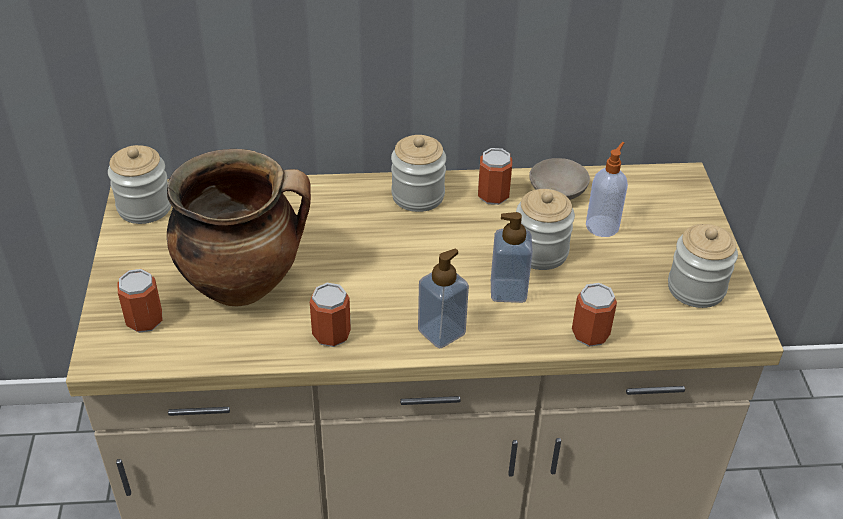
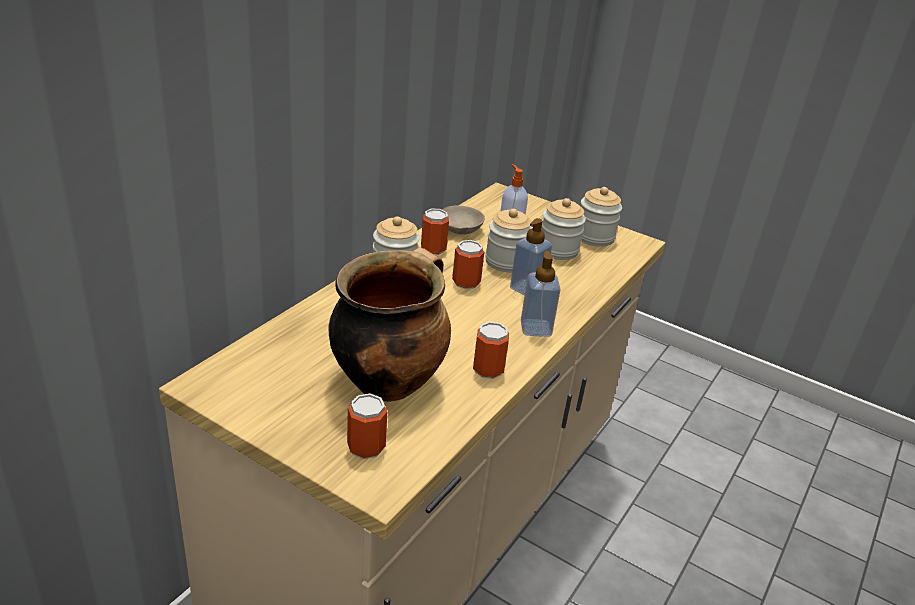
camera: 55 degrees left, 10 degrees down
jar [108,145,171,224] -> jar moved to [541,198,586,260]
can [572,283,617,347] -> can moved to [452,240,484,289]

